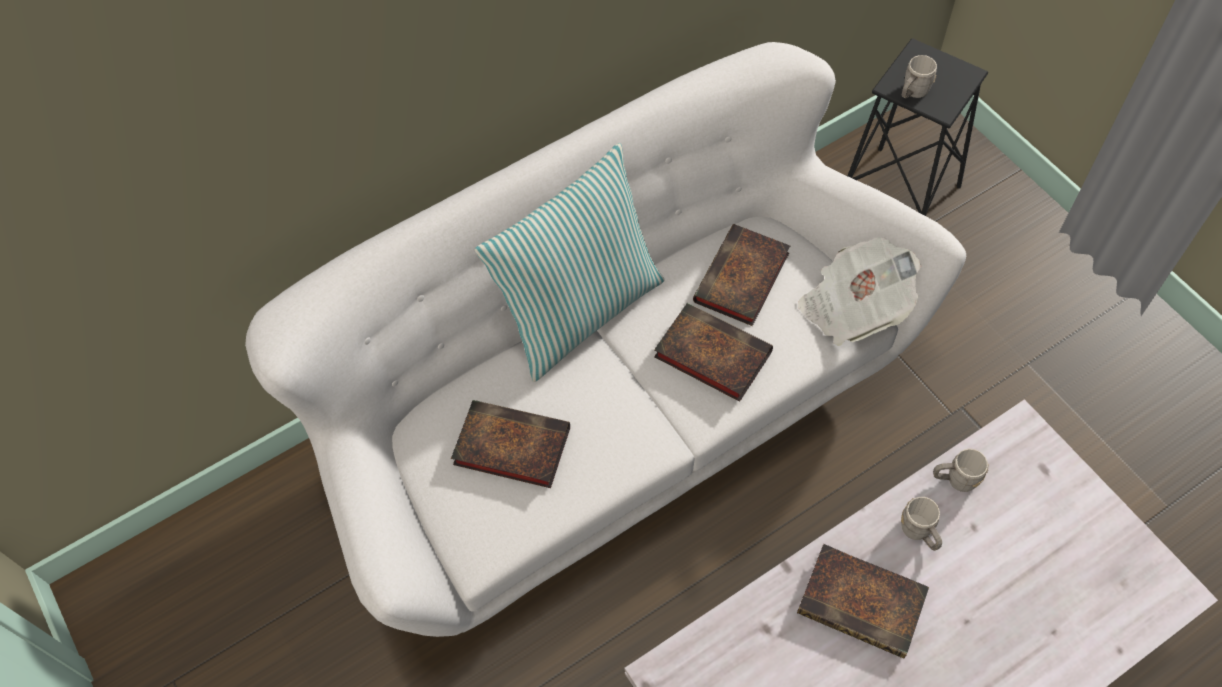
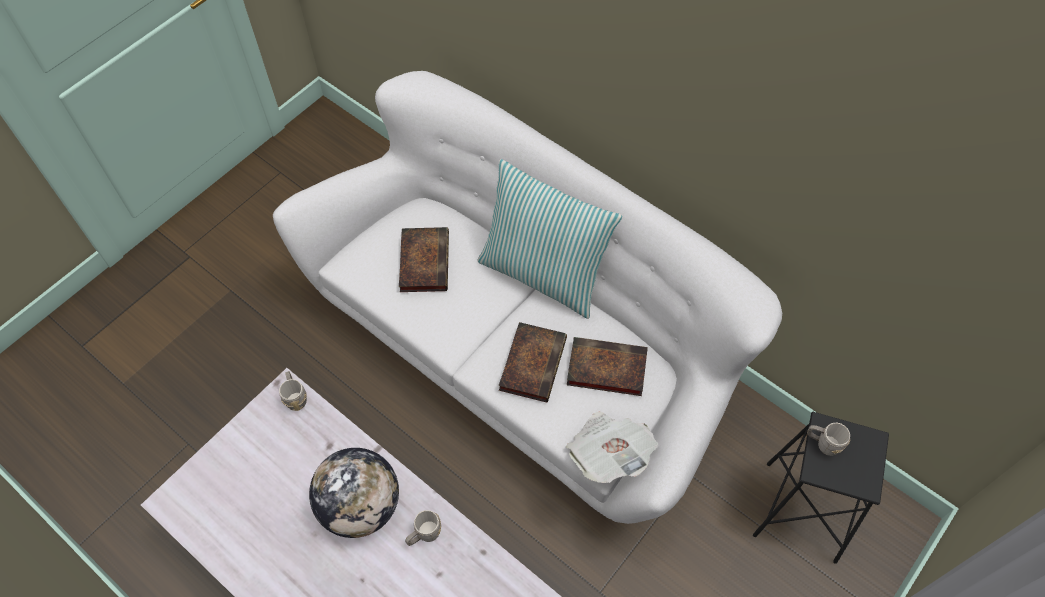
camera: 70 degrees right, 0 degrees up
book [797,544,929,659] -> globe [309,448,399,538]
grey mug [933,449,989,492] -> grey mug moved to [279,371,307,411]

